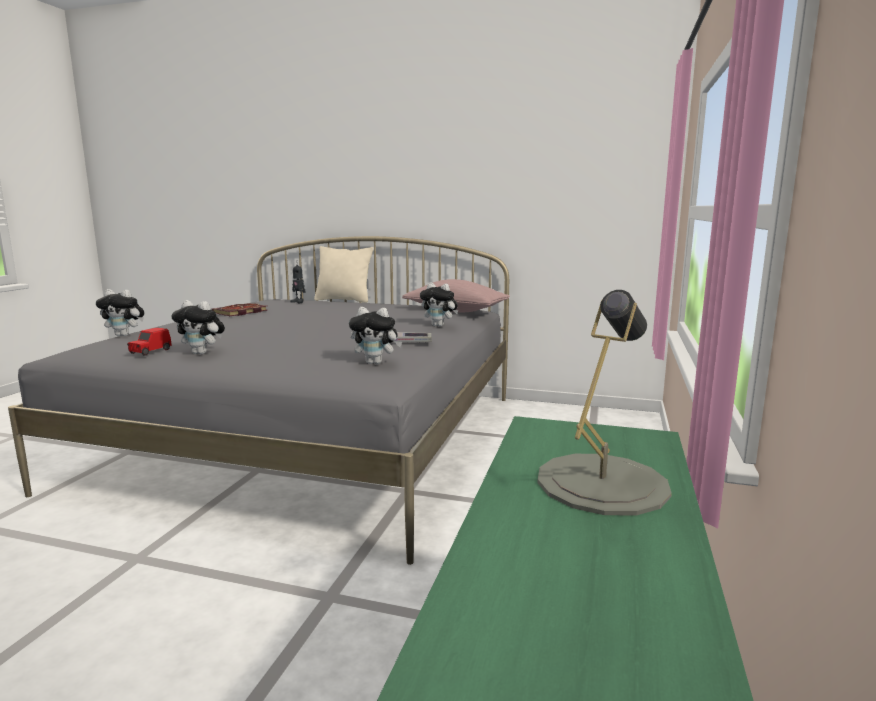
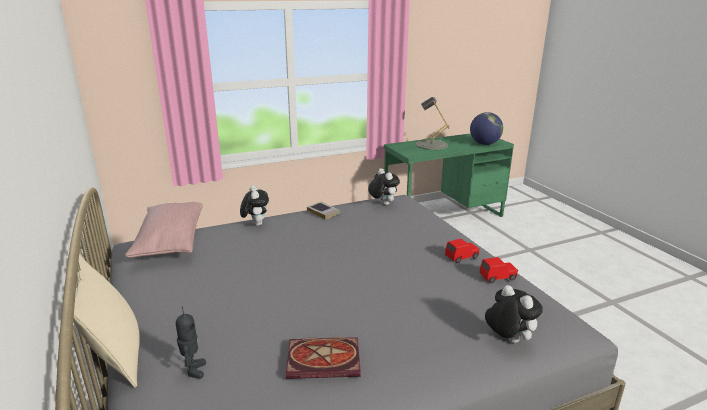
camera: 130 degrees left, 10 degrees up
plush toy [172,300,225,354] -> red toy car [445,238,480,263]
none -> globe [470,112,503,145]

